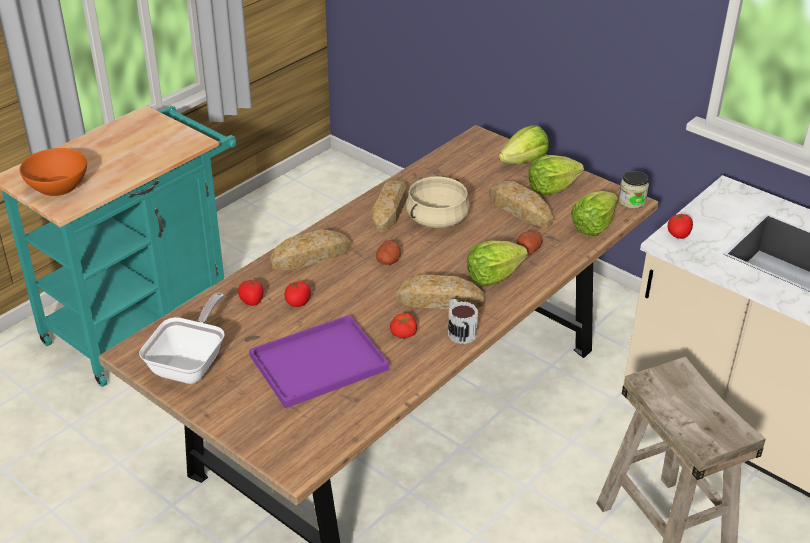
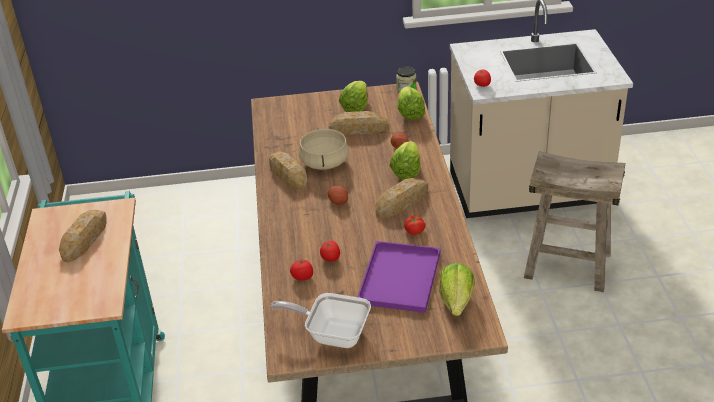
camera: 45 degrees left, 0 degrees up
orange bowl [20,148,87,196] -> none
frying pan [139,293,224,384] -> frying pan turned 45 degrees counterclockwise [271,293,371,348]
bread [270,230,352,270] -> bread moved to [59,210,107,263]
mug [448,299,478,344] -> none
lettuce [499,125,549,164] -> lettuce moved to [439,263,475,316]

